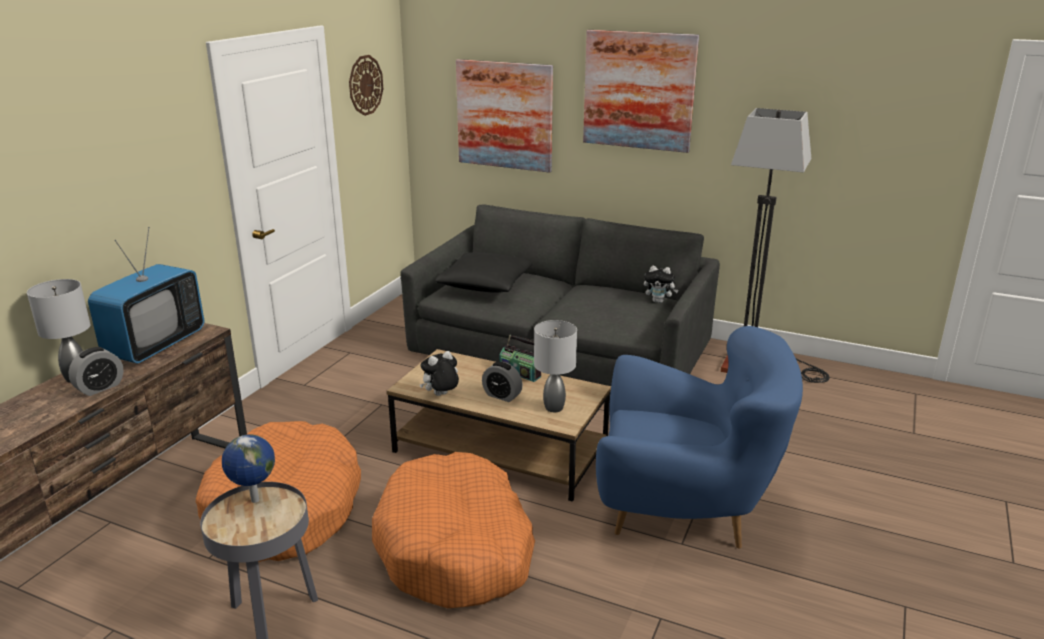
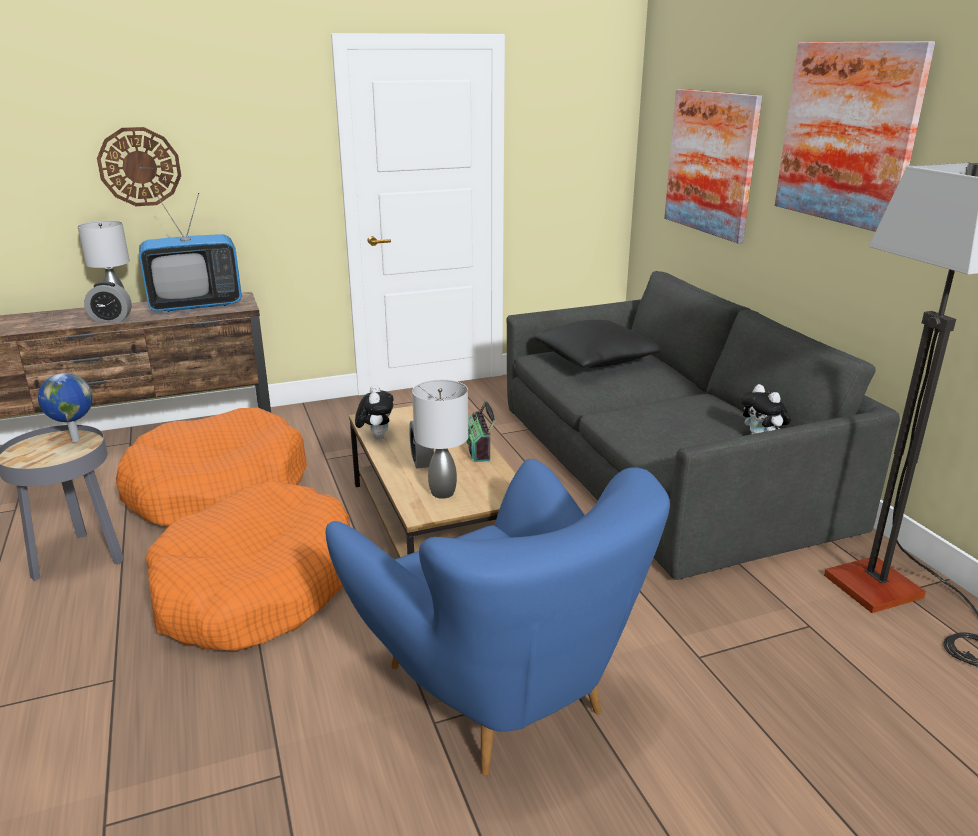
camera: 45 degrees right, 0 degrees up
wall clock [349,55,383,116] -> wall clock moved to [97,127,181,206]
plush toy [420,351,459,396] -> plush toy turned 75 degrees clockwise [355,385,393,440]

